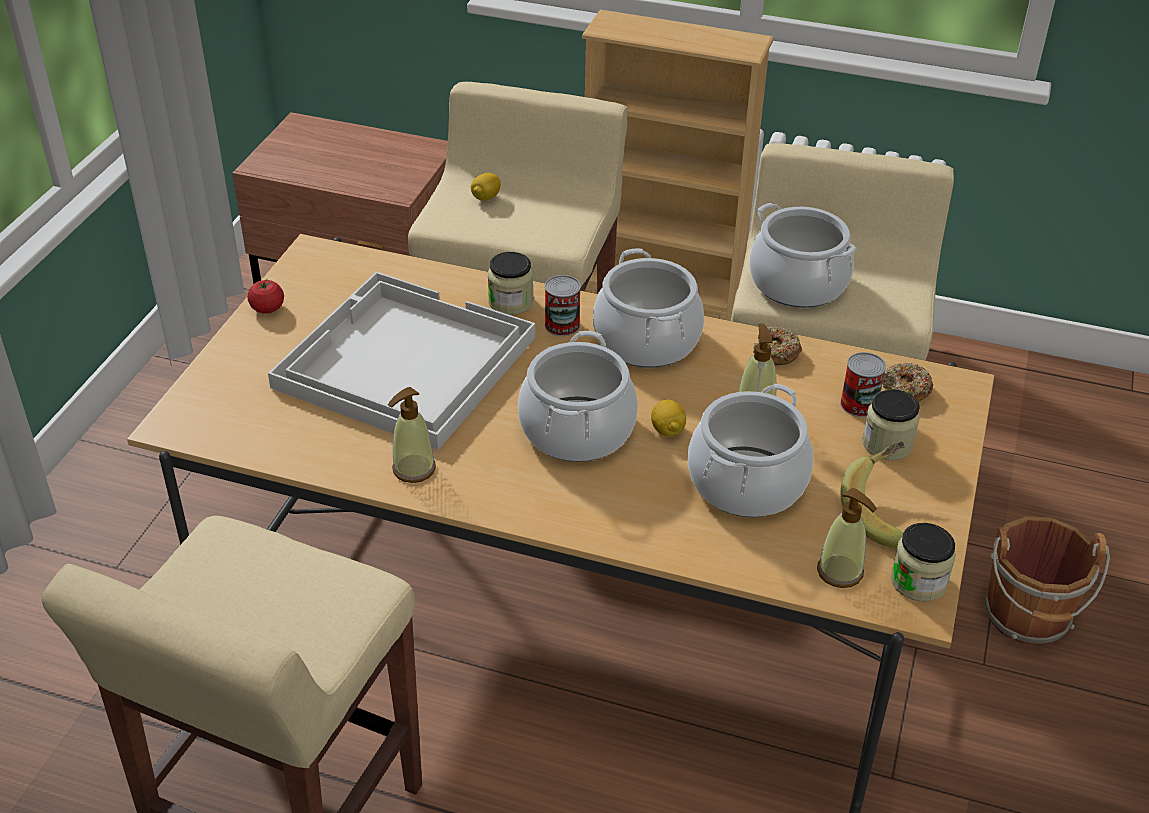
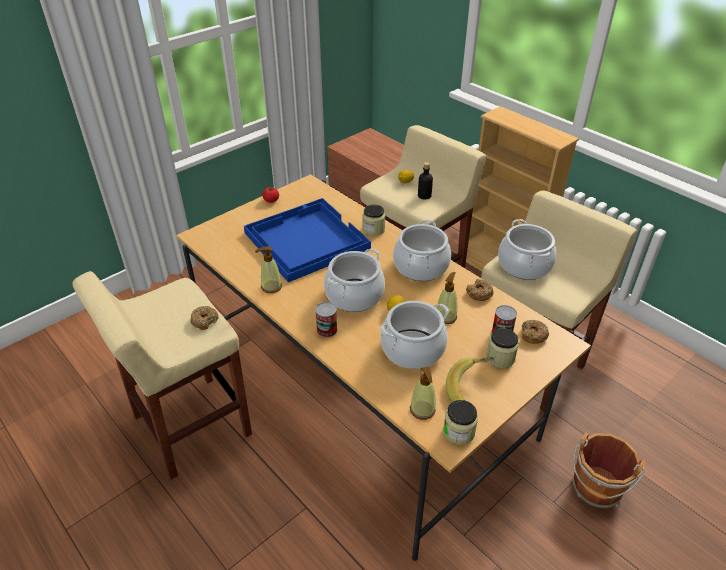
camera: 30 degrees right, 0 degrees up
white tray [268,272,535,450] -> blue tray [244,198,371,283]
can [545,275,581,336] -> can moved to [315,302,338,338]
none -> donut [190,306,219,330]
none -> black bottle [418,162,433,199]

